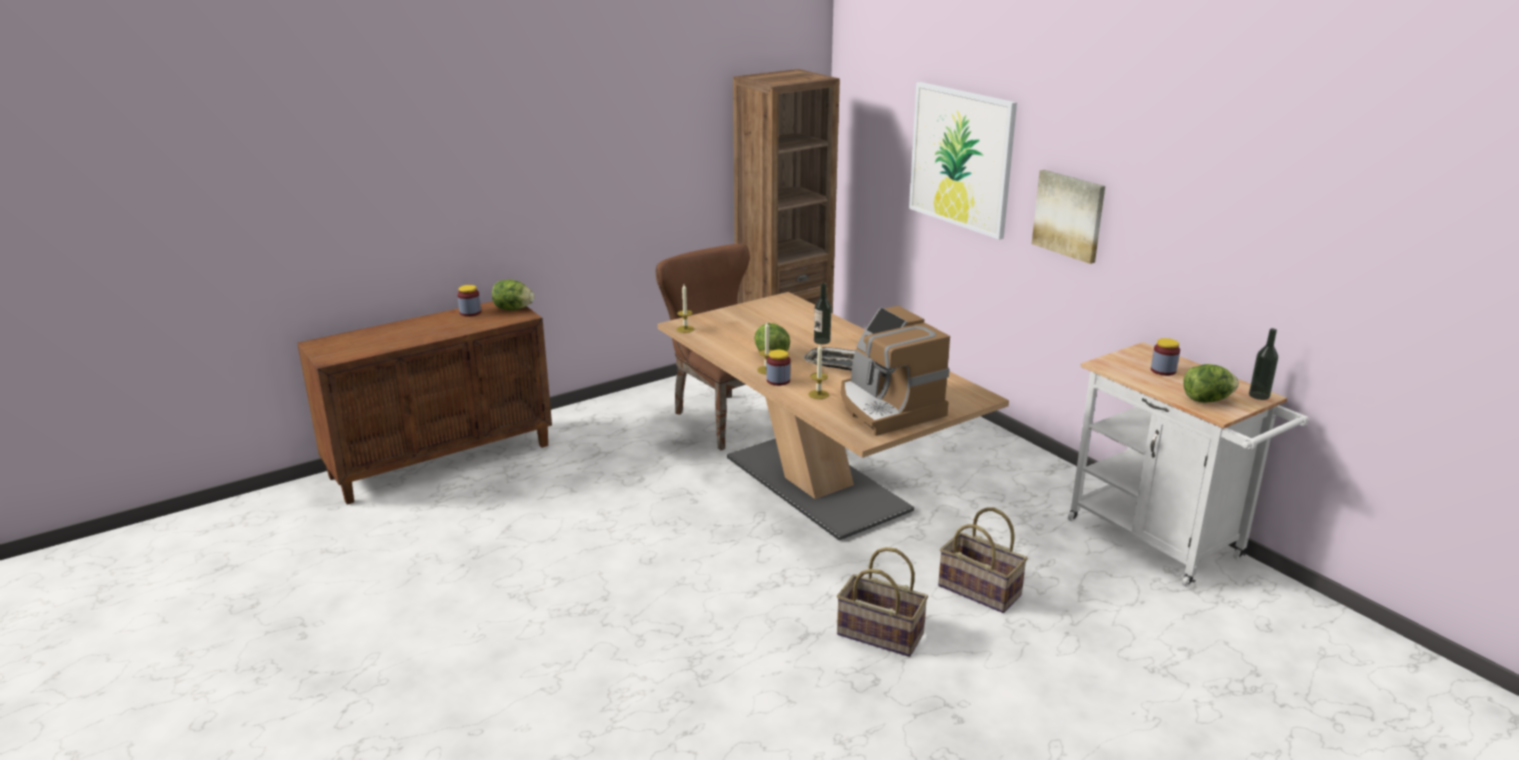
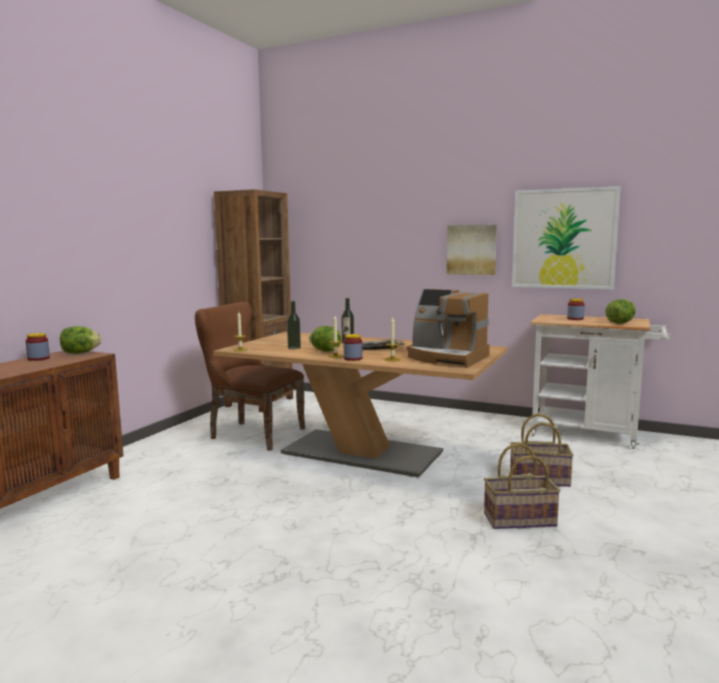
camera: 30 degrees left, 15 degrees down
picture [909,82,1017,240] -> picture moved to [512,186,620,290]
bottle [1249,328,1278,400] -> bottle moved to [287,301,301,349]

